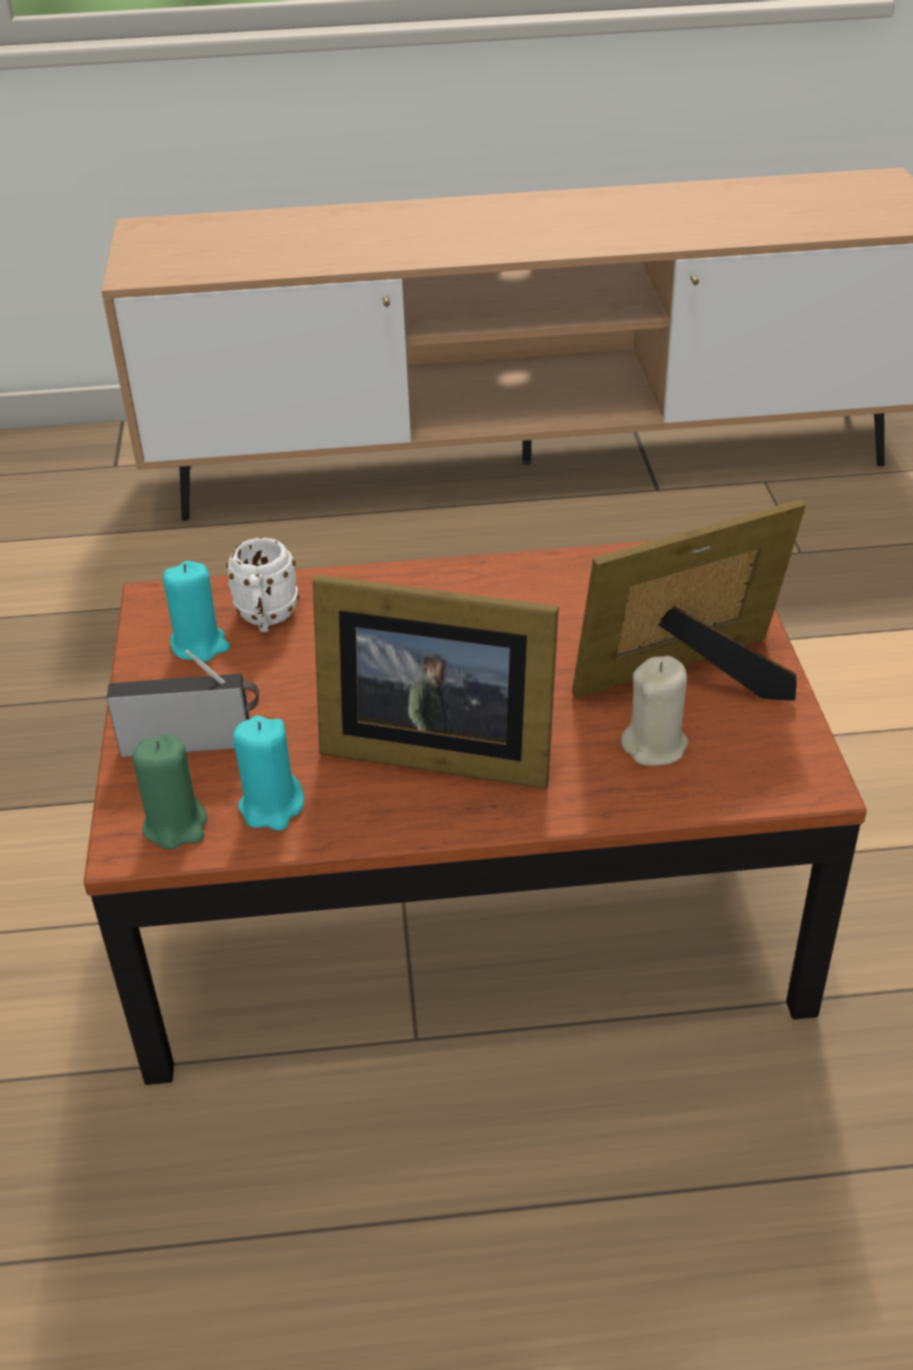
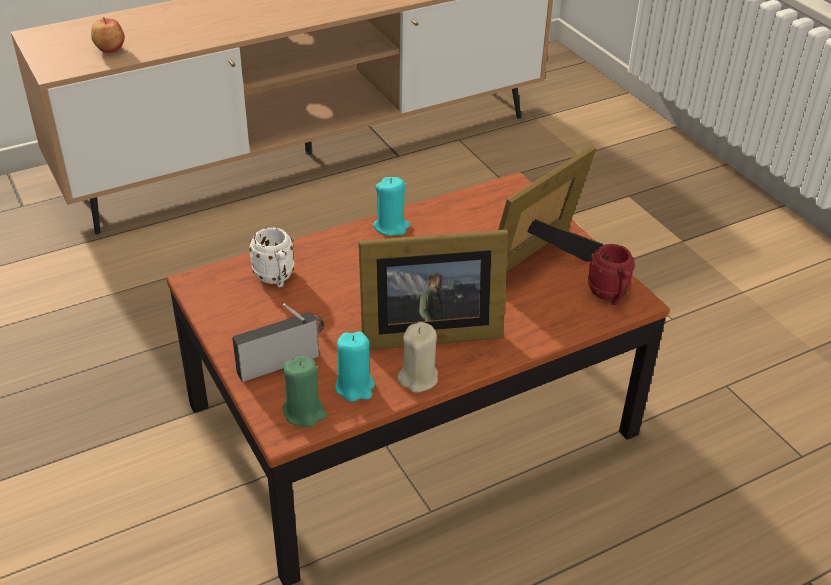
camera: 25 degrees left, 0 degrees up
turquoise candle [163,561,230,662] -> turquoise candle moved to [373,177,410,236]
beige candle [621,656,688,766] -> beige candle moved to [397,322,438,393]
none -> apple [91,17,125,53]
none -> red mug [588,244,635,305]

